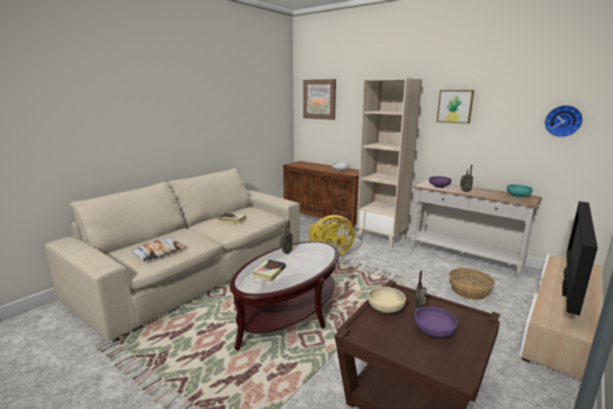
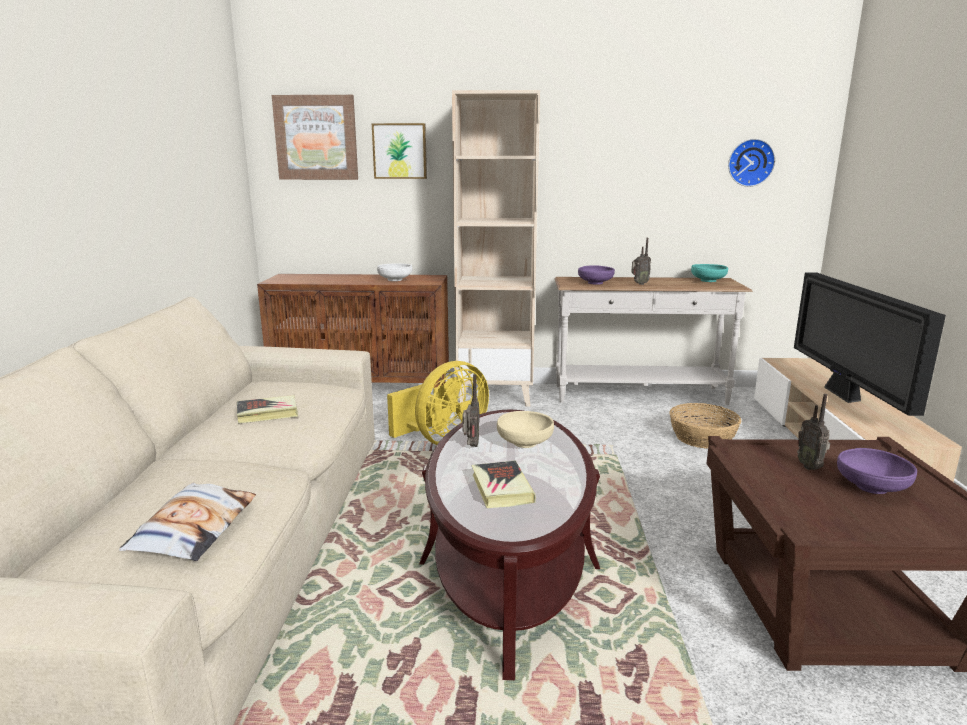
camera: 35 degrees left, 0 degrees up
beige bowl [368,286,406,313] -> beige bowl moved to [497,411,554,448]
picture [437,90,474,124] -> picture moved to [372,123,427,179]

